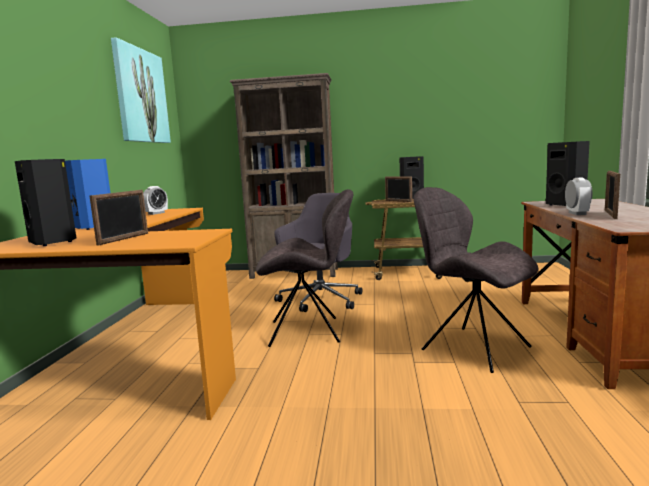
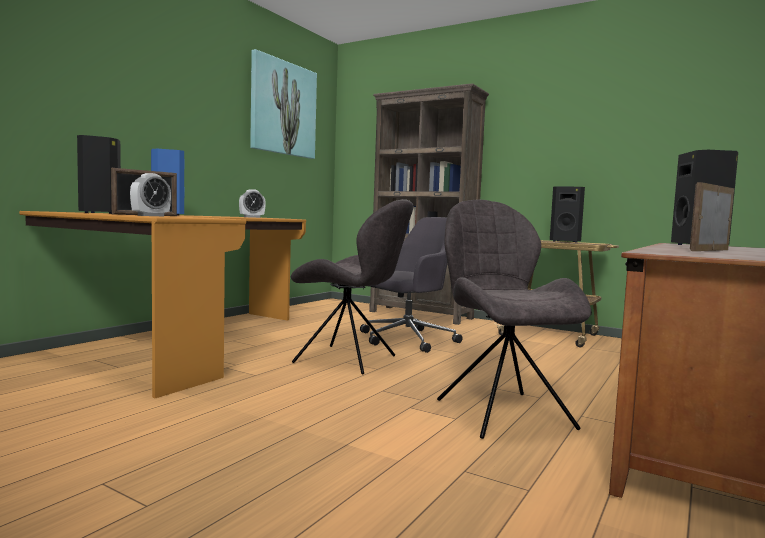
camera: 25 degrees right, 5 degrees down
picture frame [385,177,412,202] -> none
alarm clock [565,178,592,215] -> alarm clock moved to [130,173,171,216]

